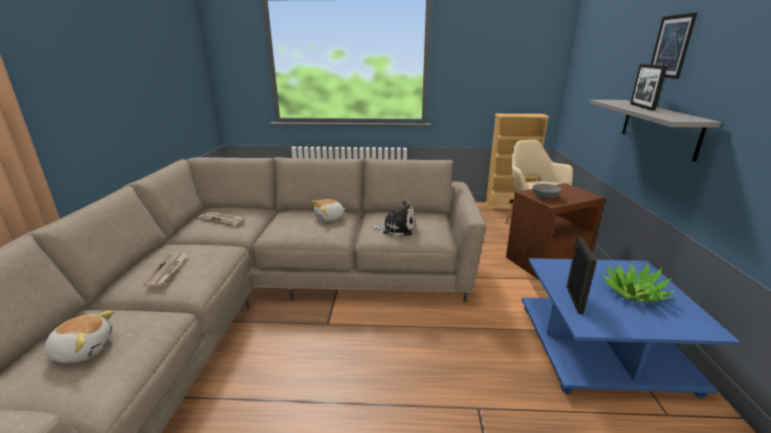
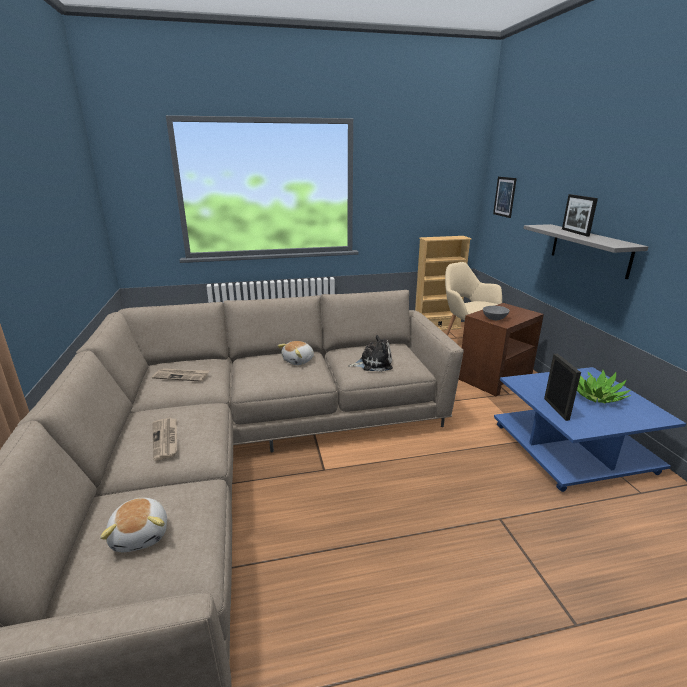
camera: 15 degrees left, 0 degrees up
plush toy [45,310,114,363] -> plush toy turned 90 degrees clockwise [100,498,167,552]
picture [651,13,697,79] -> picture moved to [493,177,517,218]

